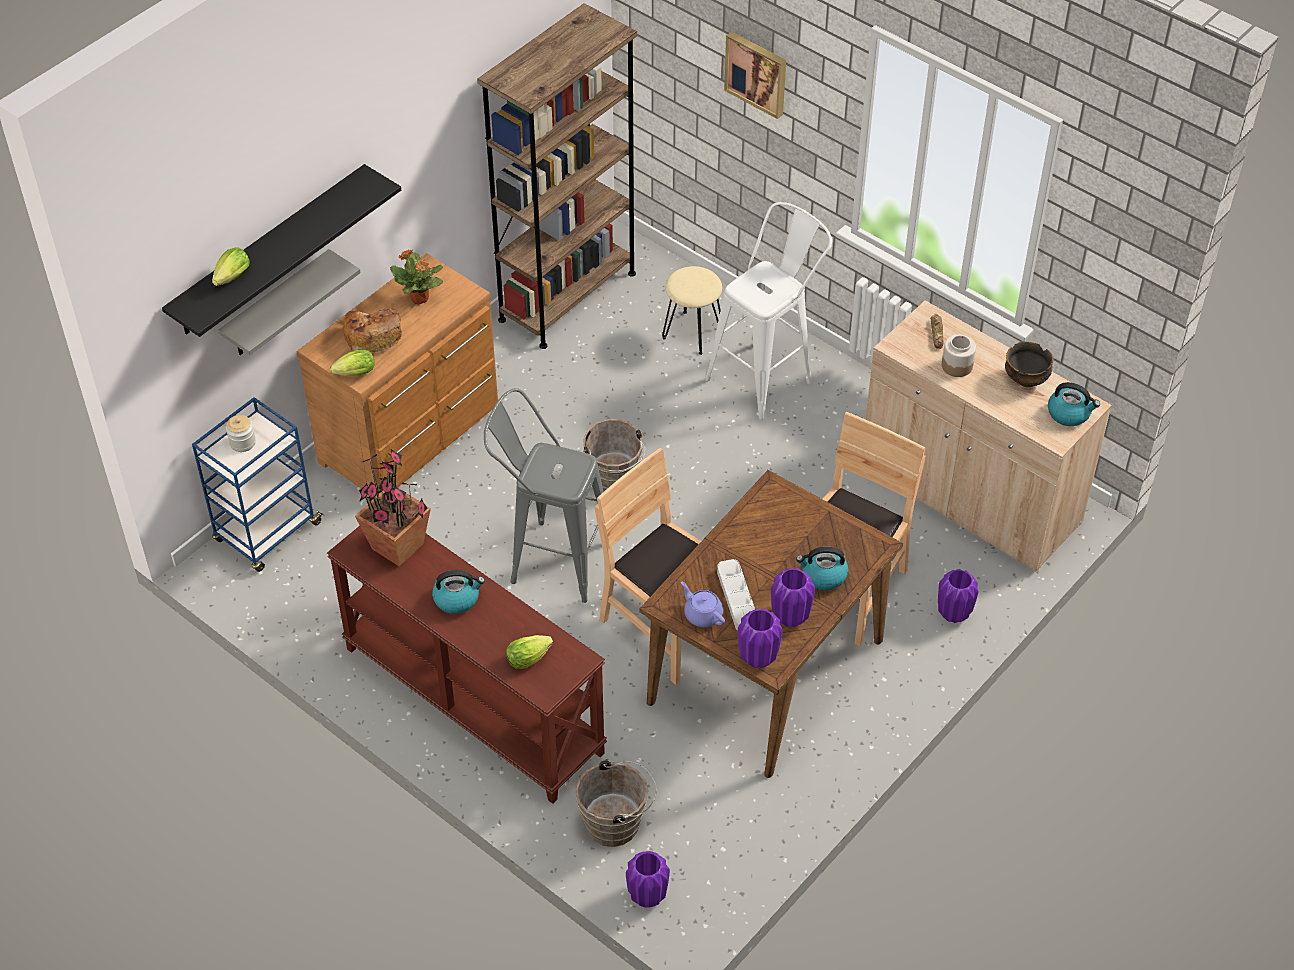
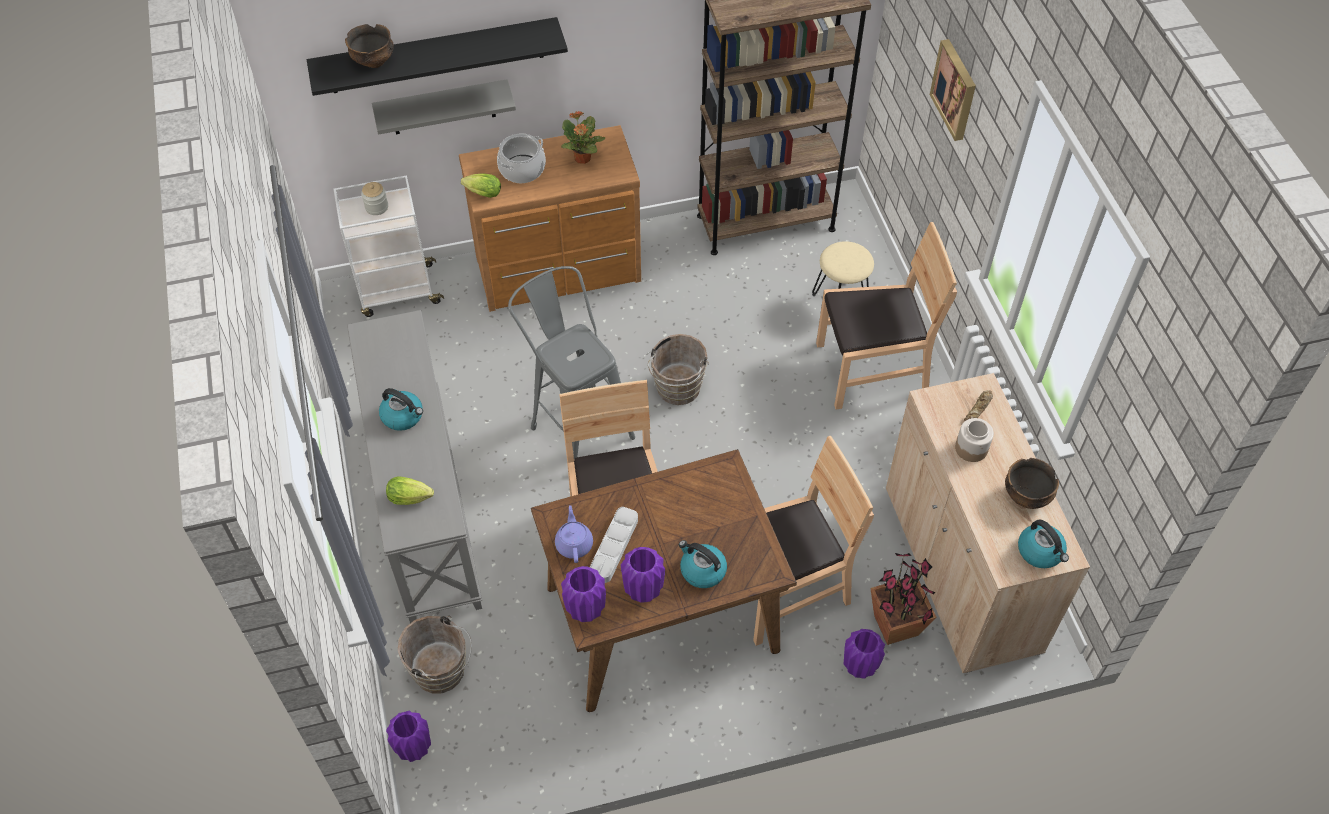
camera: 35 degrees right, 5 degrees up
blue cart [192,397,325,572] -> white cart [334,175,444,317]
lettuce [212,247,250,286] -> bowl [345,24,394,68]
brown console table [327,526,607,804] -> grey console table [347,310,482,623]
bread [343,308,402,353] -> cooking pot [497,134,546,183]
potted plant [355,449,431,567] -> potted plant moved to [870,553,937,645]
white stool [705,202,832,420] -> brown chair [816,222,957,410]

